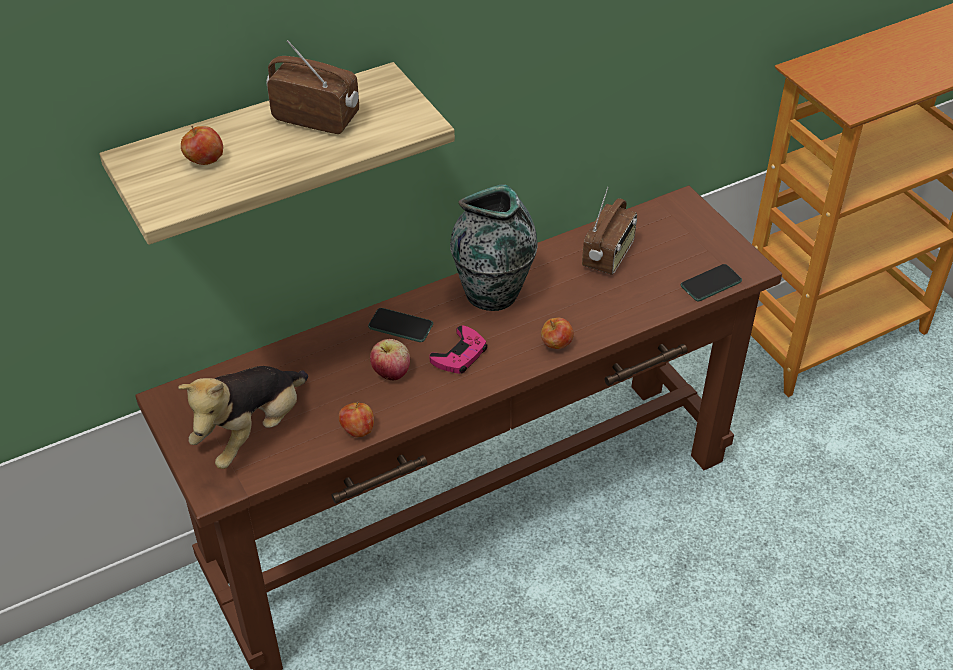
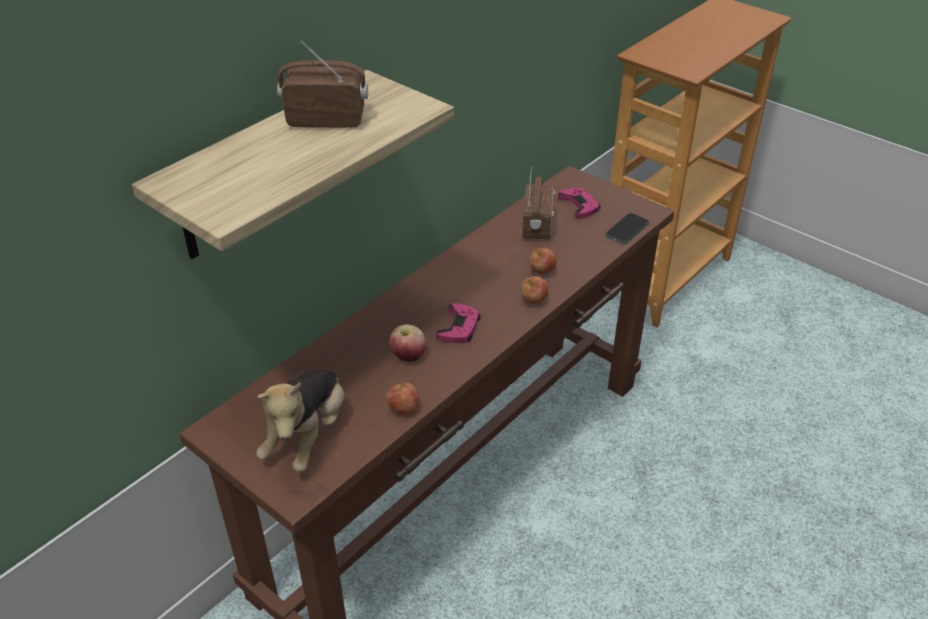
camera: 20 degrees left, 5 degrees down
apple [181,126,223,165] -> apple moved to [529,248,557,274]
phone [368,308,433,342] -> none
vase [450,184,538,311] -> none
none -> pink game controller [558,188,601,218]

